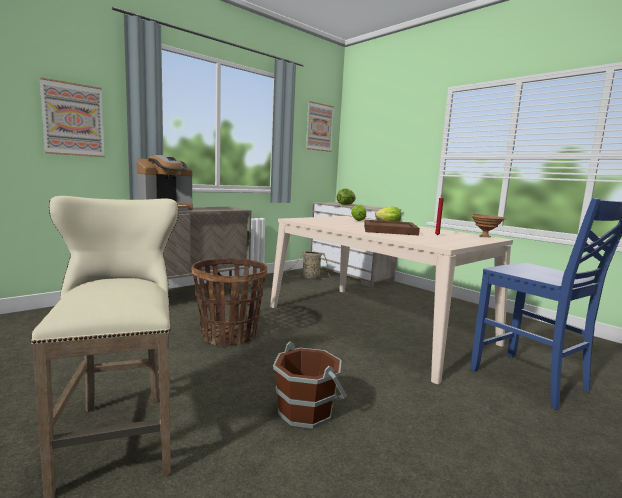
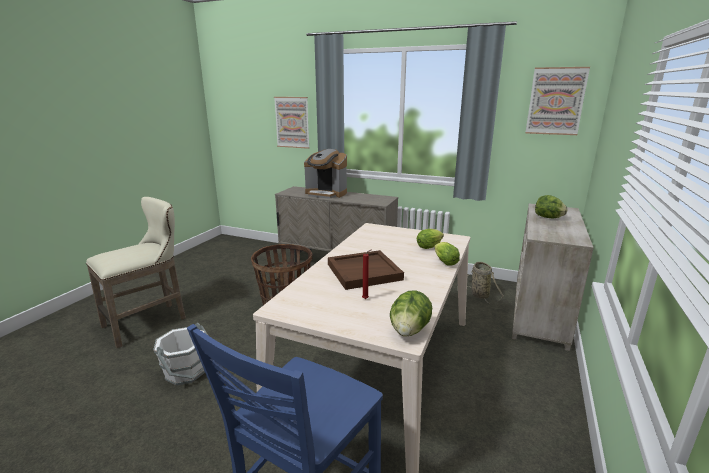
camera: 65 degrees right, 10 degrees up
brown bucket [273,342,347,429] -> white bucket [153,323,209,386]
brown bowl [470,214,506,237] -> lettuce [390,290,432,337]

